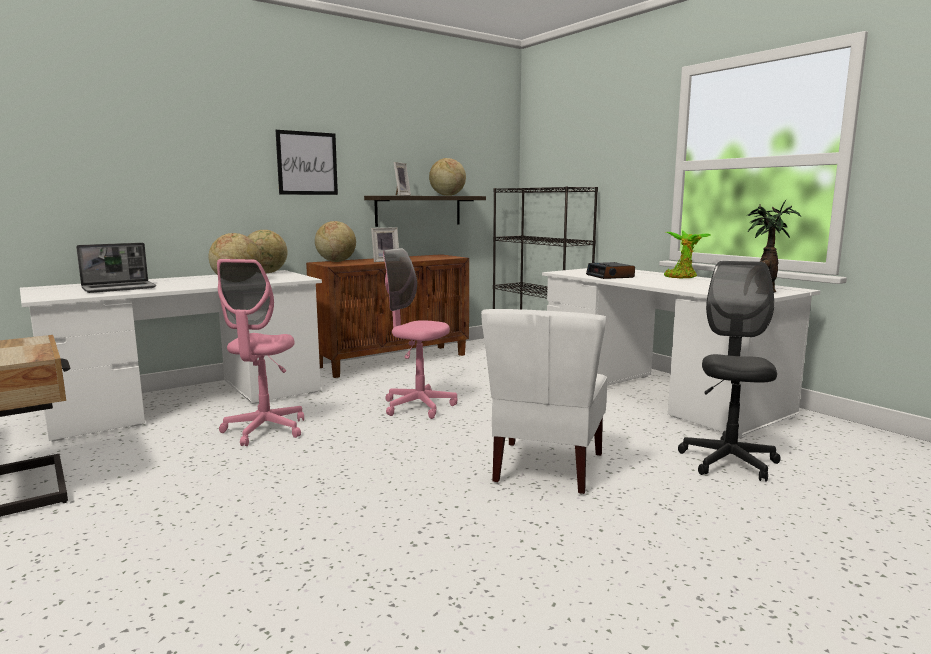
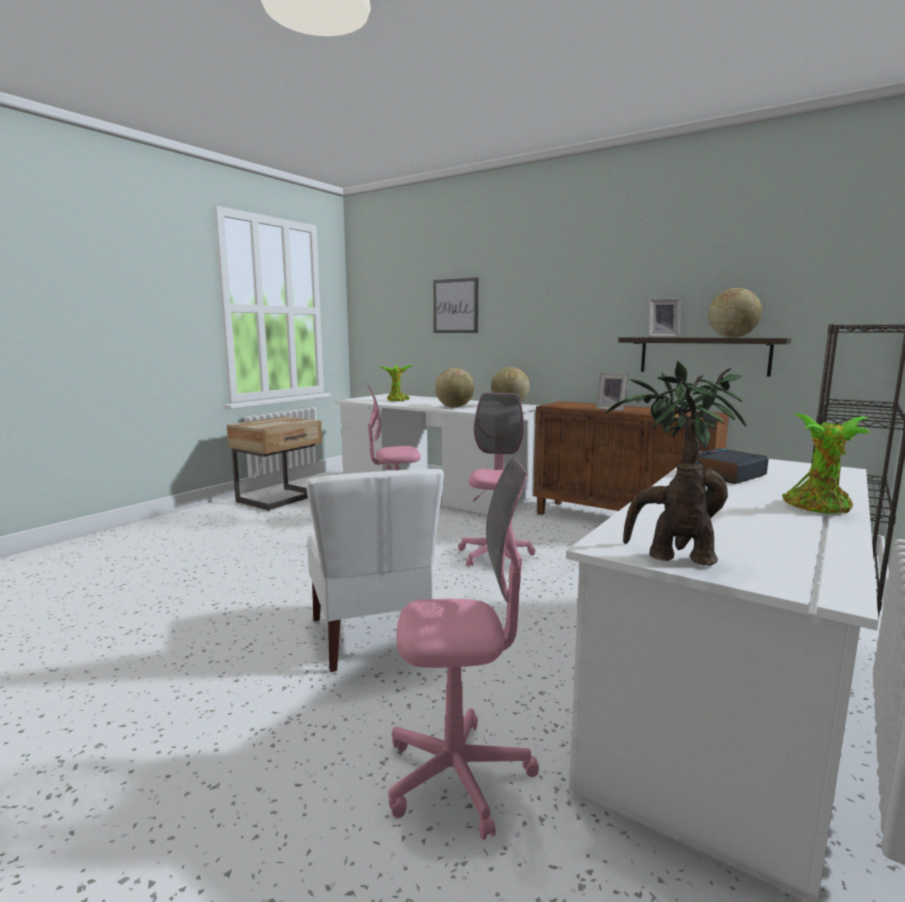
camera: 70 degrees right, 0 degrees up
laptop [76,243,156,293] -> potted plant [379,365,413,402]
picture [276,130,338,195] -> picture moved to [433,278,478,333]
globe [315,221,356,262] -> none
white chair [481,309,607,494] -> white chair turned 105 degrees counterclockwise [306,469,444,672]
black office chair [678,261,781,482] -> pink office chair [388,458,539,840]

